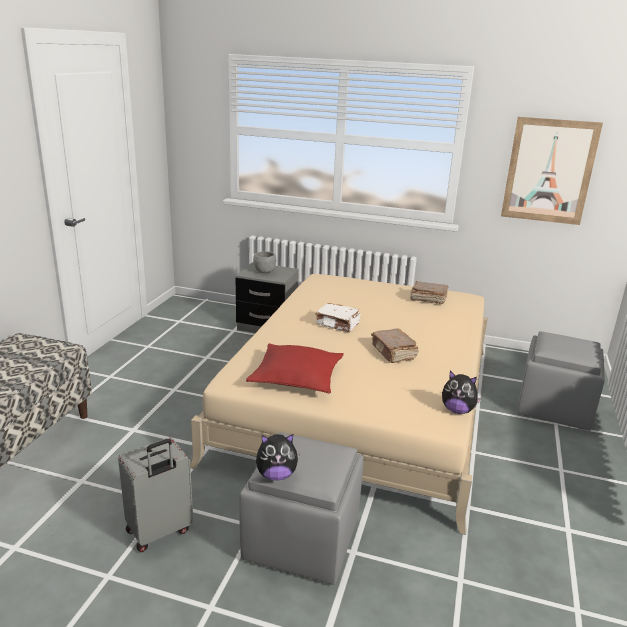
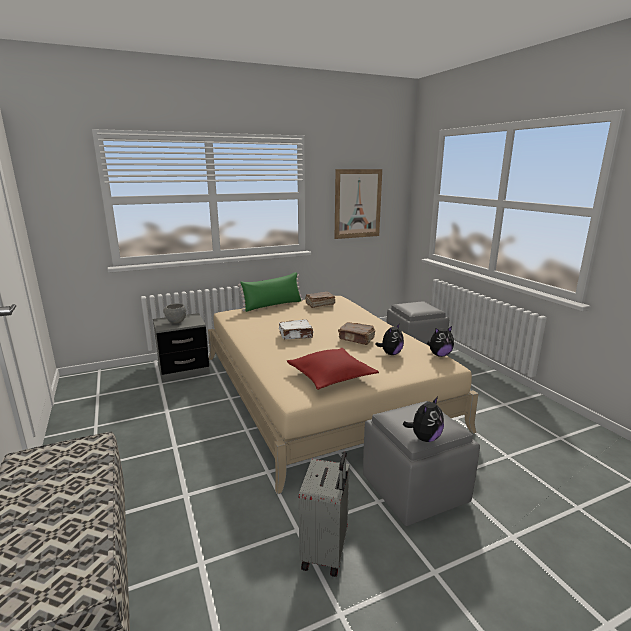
camera: 40 degrees left, 5 degrees down
none -> green pillow [238,272,303,312]
none -> plush toy [375,324,404,355]

